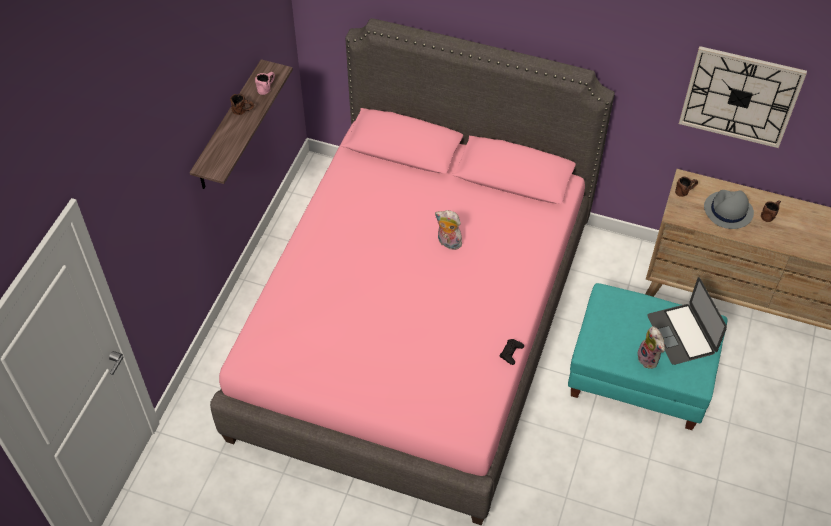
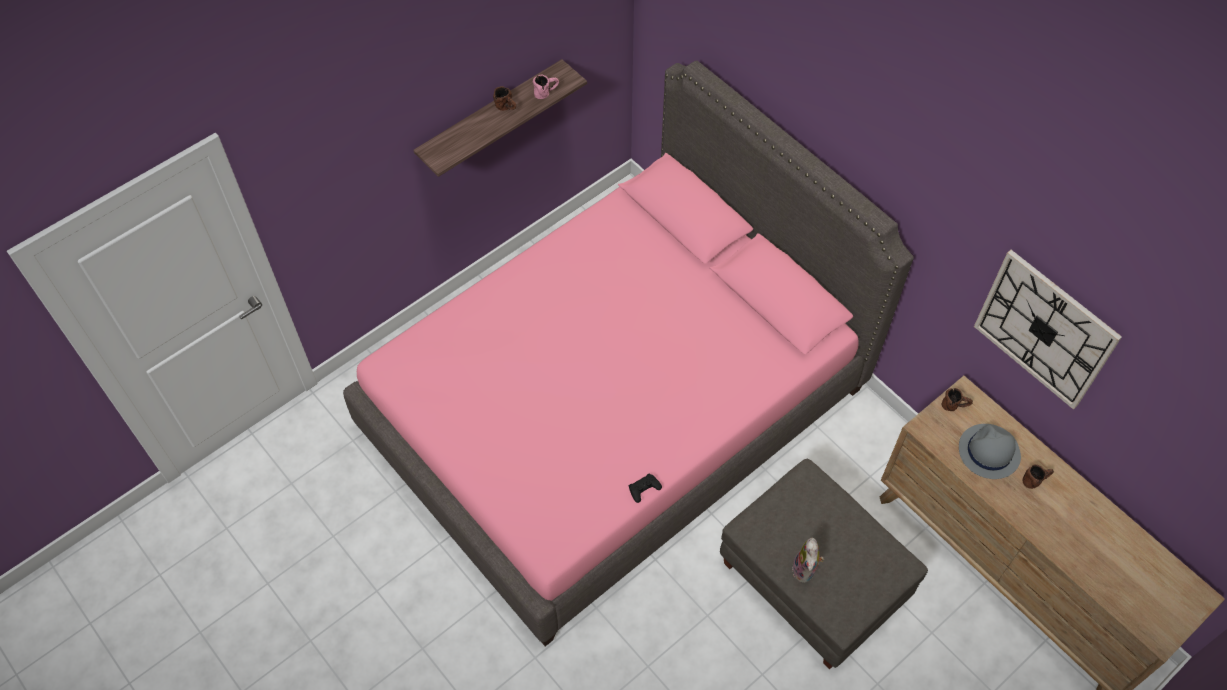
camera: 30 degrees right, 5 degrees up
plush toy [435,210,462,251] -> none
turquoise ottoman [568,283,728,430] -> grey ottoman [720,459,928,670]
laptop [647,277,727,365] -> none

